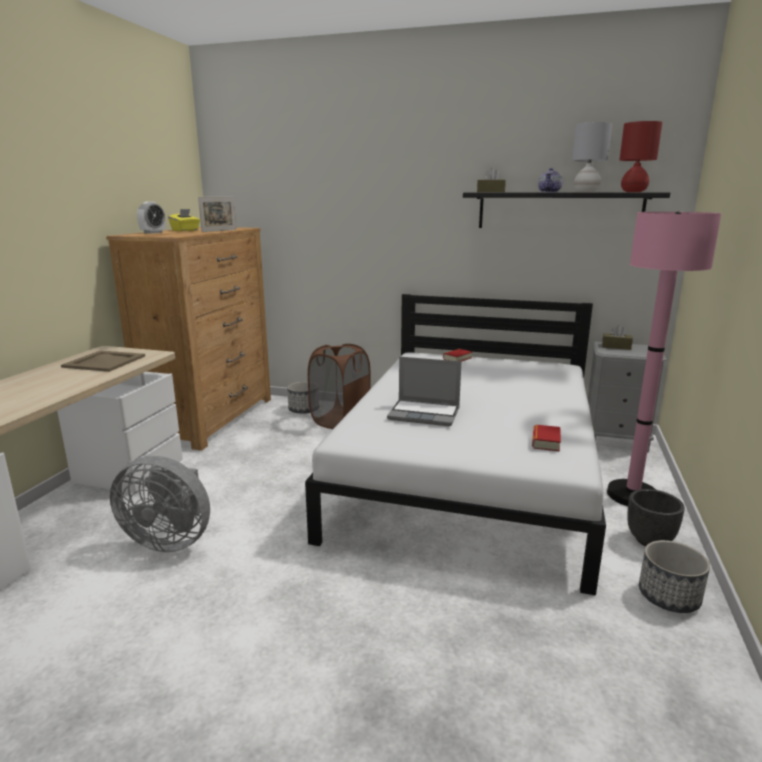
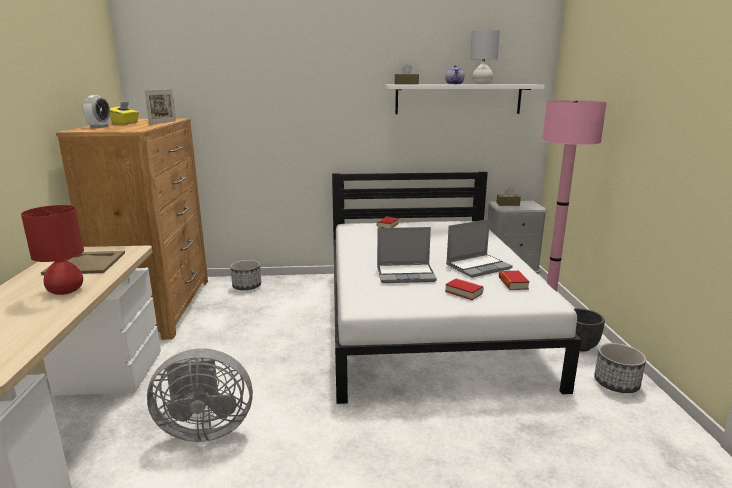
camera: 20 degrees left, 0 degrees up
brown laundry basket [308,344,371,429] -> none
black shelf [463,192,670,228] -> white shelf [385,85,545,114]
red table lamp [620,121,662,192] -> red table lamp moved to [21,205,84,295]
none -> book [445,278,484,300]
none -> laptop [446,219,513,278]

